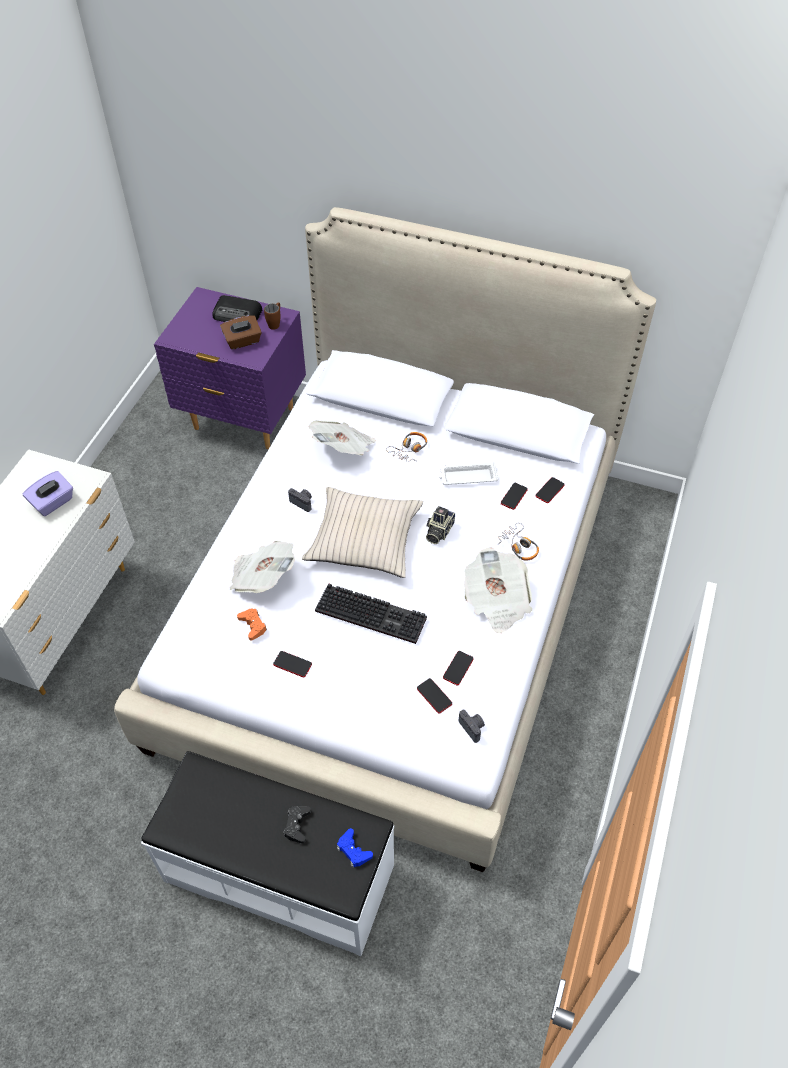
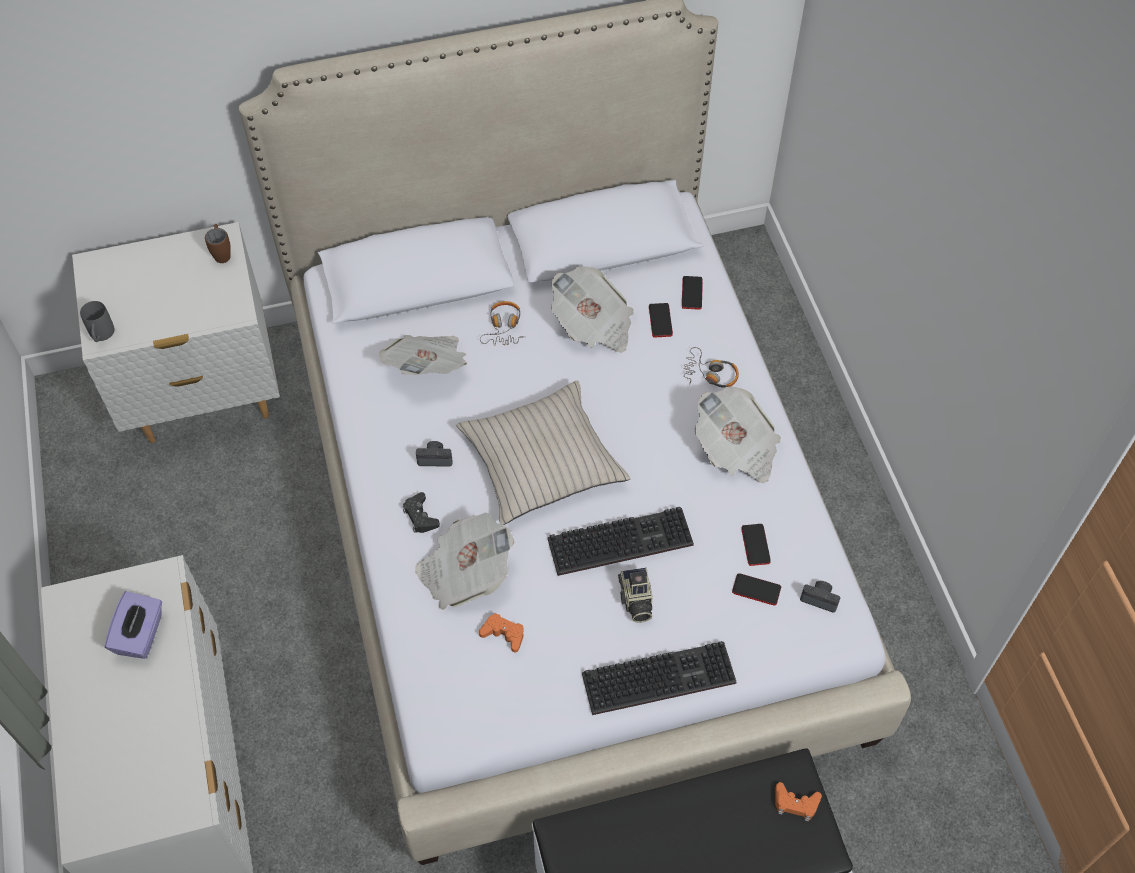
camera: 35 degrees left, 5 degrees up
purple nightstand [154,287,306,449] -> white nightstand [72,222,280,443]
radio [212,295,262,322] -> none
brown tissue box [220,315,262,350] -> none
phone [273,651,312,677] -> none
black game controller [283,806,311,844] -> black game controller moved to [403,492,440,533]
blue game controller [337,828,373,868] -> orange game controller [775,782,822,822]
camera [426,506,455,544] -> camera moved to [618,567,653,623]
white tray [439,462,498,485] -> newspaper [551,266,634,353]
none -> grey mug [80,301,114,342]
none -> keyboard [582,641,736,715]

